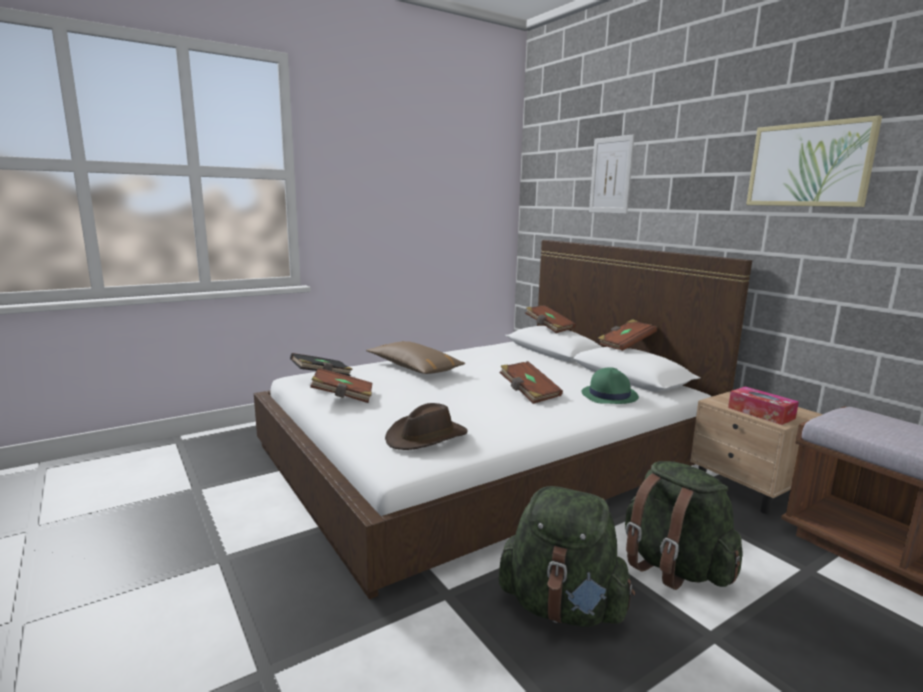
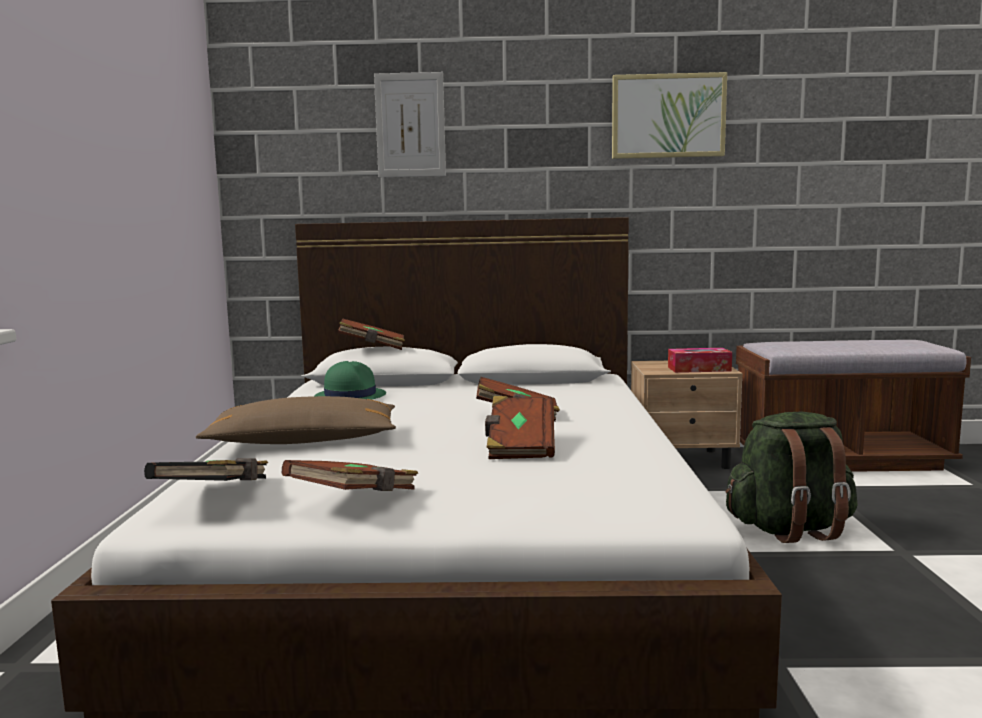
camera: 55 degrees left, 5 degrees down
brown hat [385,403,468,450] -> none
green backpack [499,486,635,627] -> none
green hat [581,367,639,404] -> green hat moved to [314,361,386,400]
brown book [598,319,657,351] -> brown book moved to [485,396,555,459]

